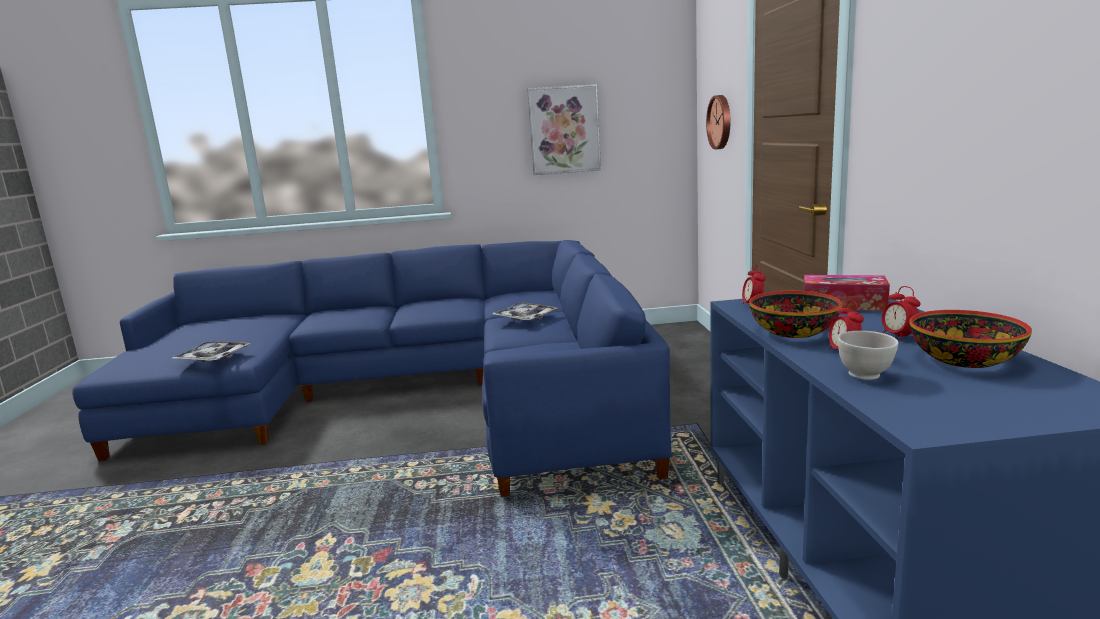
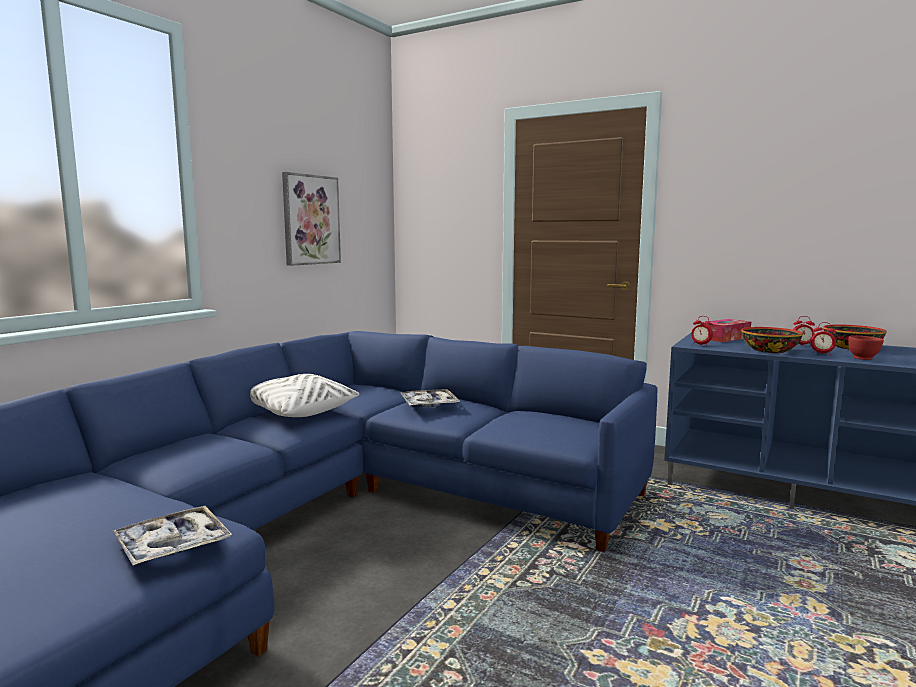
camera: 55 degrees left, 5 degrees down
wall clock [706,95,730,149] -> none
white bowl [838,331,898,380] -> red bowl [848,335,884,360]
none -> white pillow [250,374,359,417]

